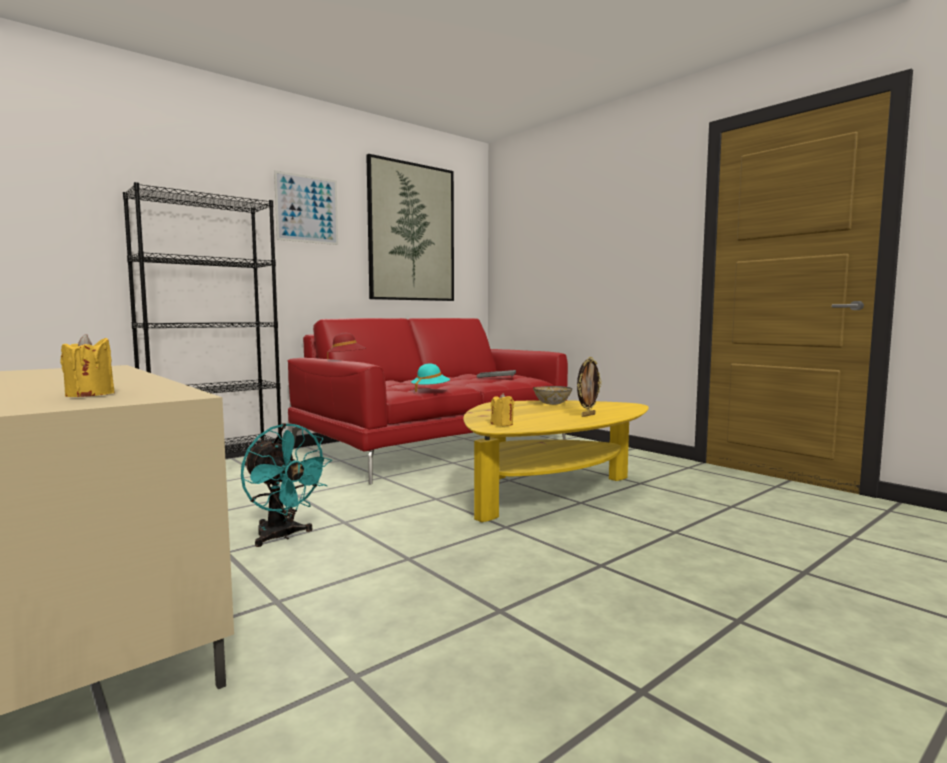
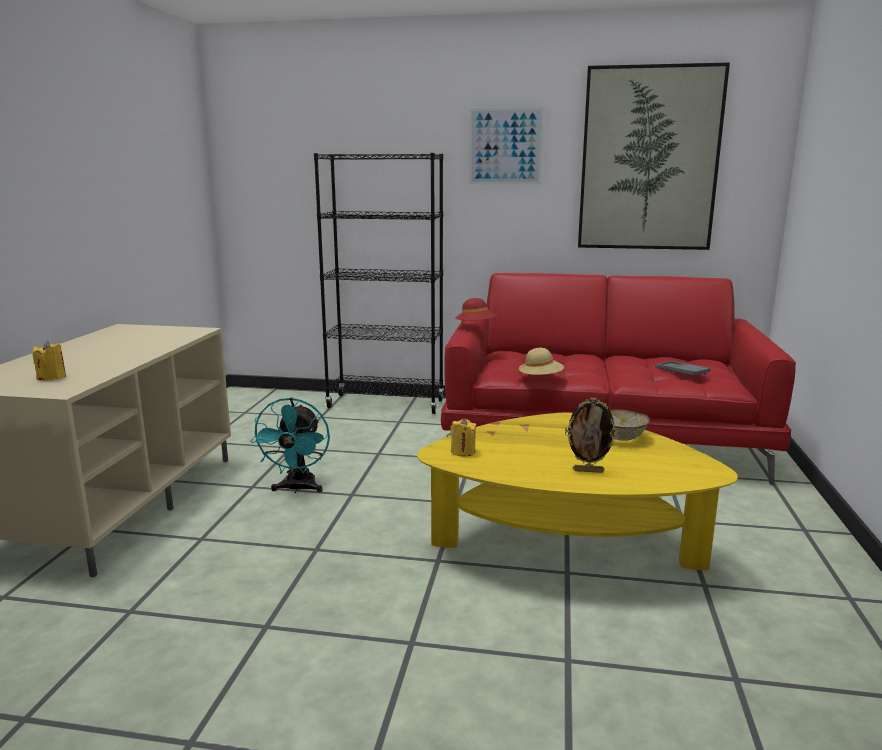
camera: 50 degrees right, 10 degrees up
turquoise hat [411,364,450,392] -> beige hat [518,348,564,375]

